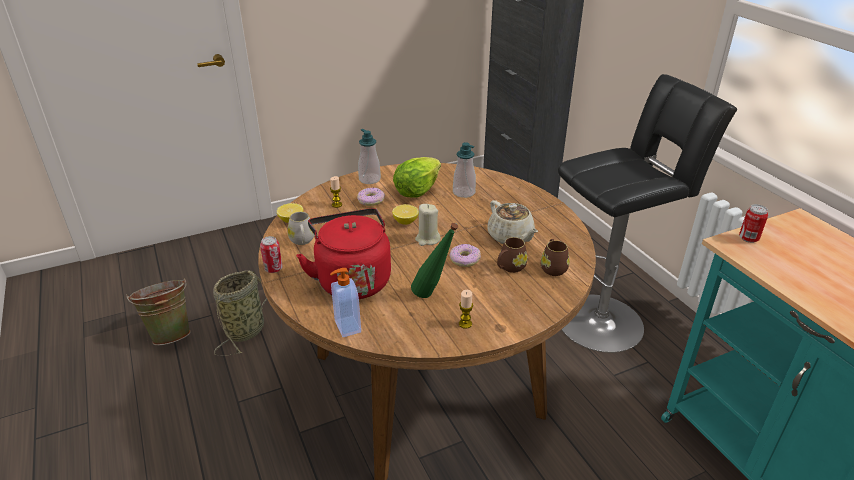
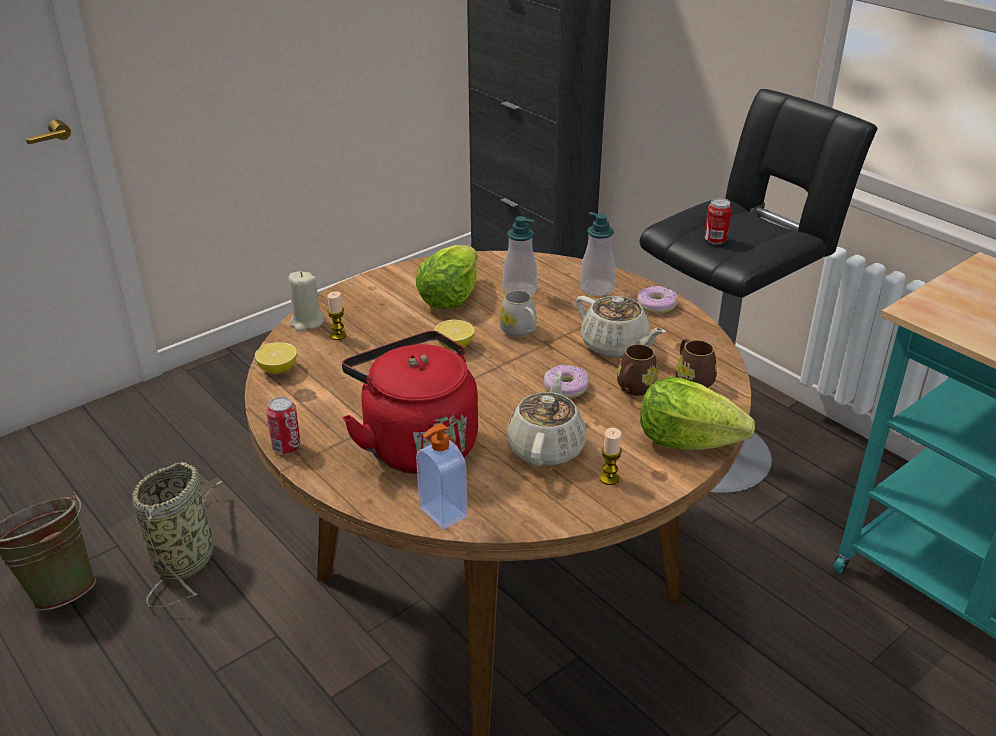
camera: 15 degrees left, 0 degrees up
white mug [288,212,314,245] -> white mug moved to [499,290,537,338]
donut [357,188,385,206] -> donut moved to [637,285,678,314]
soap dispenser [358,129,381,184] -> soap dispenser moved to [580,212,615,296]
green bottle [411,223,458,298] -> beige teapot [507,371,586,466]
beige candle [415,204,441,246] -> beige candle moved to [288,271,325,332]
can [739,204,768,243] -> can moved to [704,198,732,245]
none -> lettuce [640,377,755,450]

